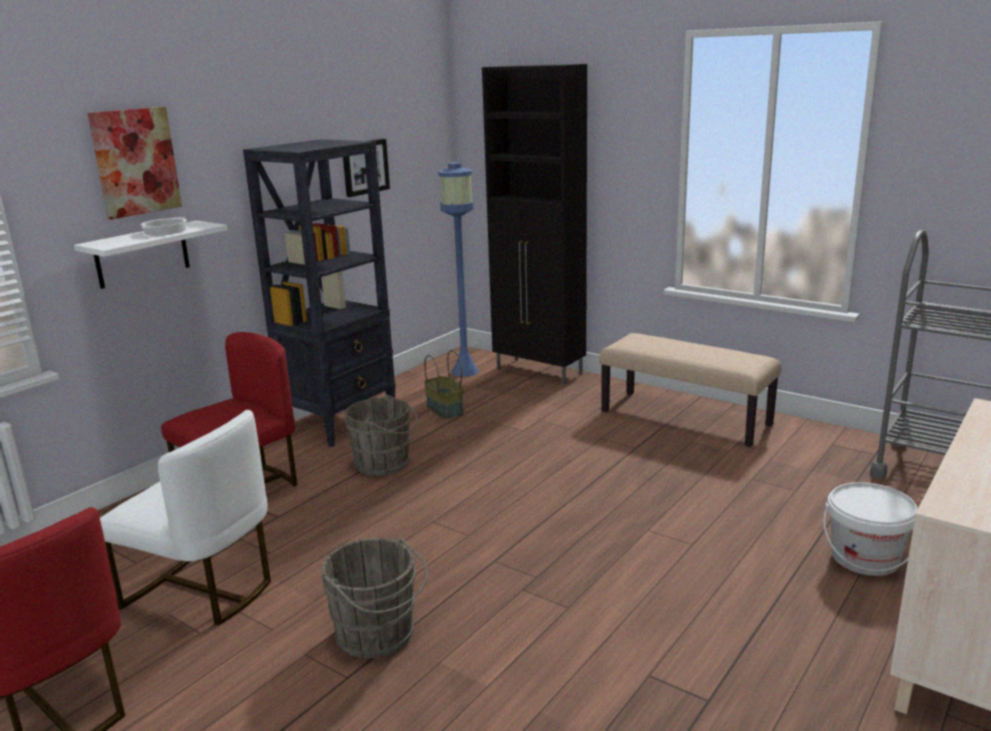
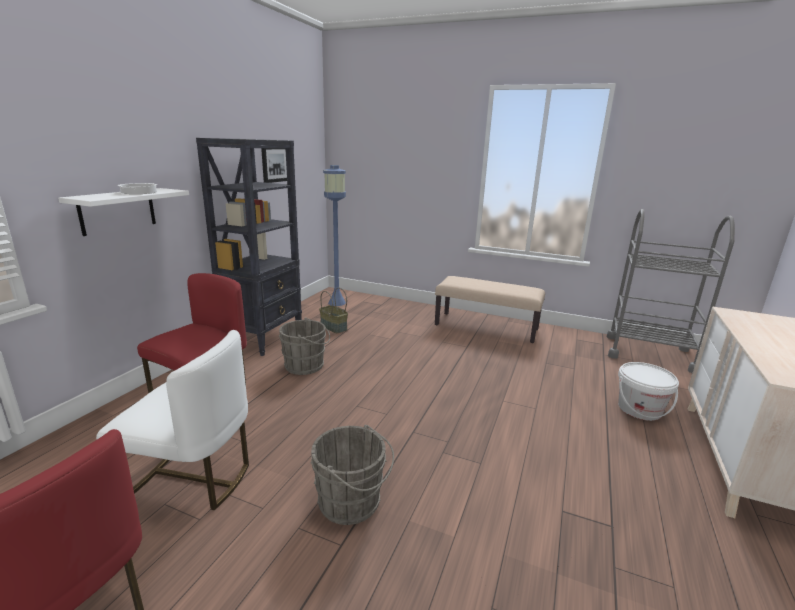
camera: 15 degrees left, 0 degrees up
picture [87,107,182,220] -> none
black cabinet [482,64,587,385] -> none

